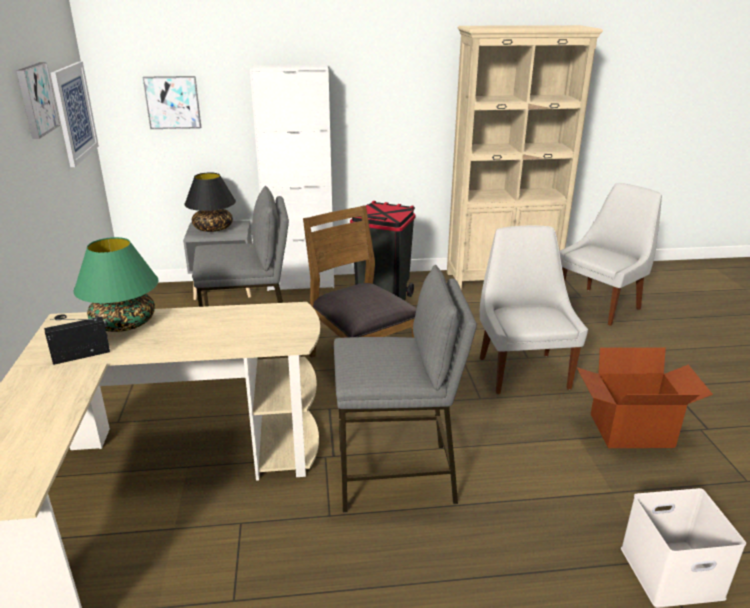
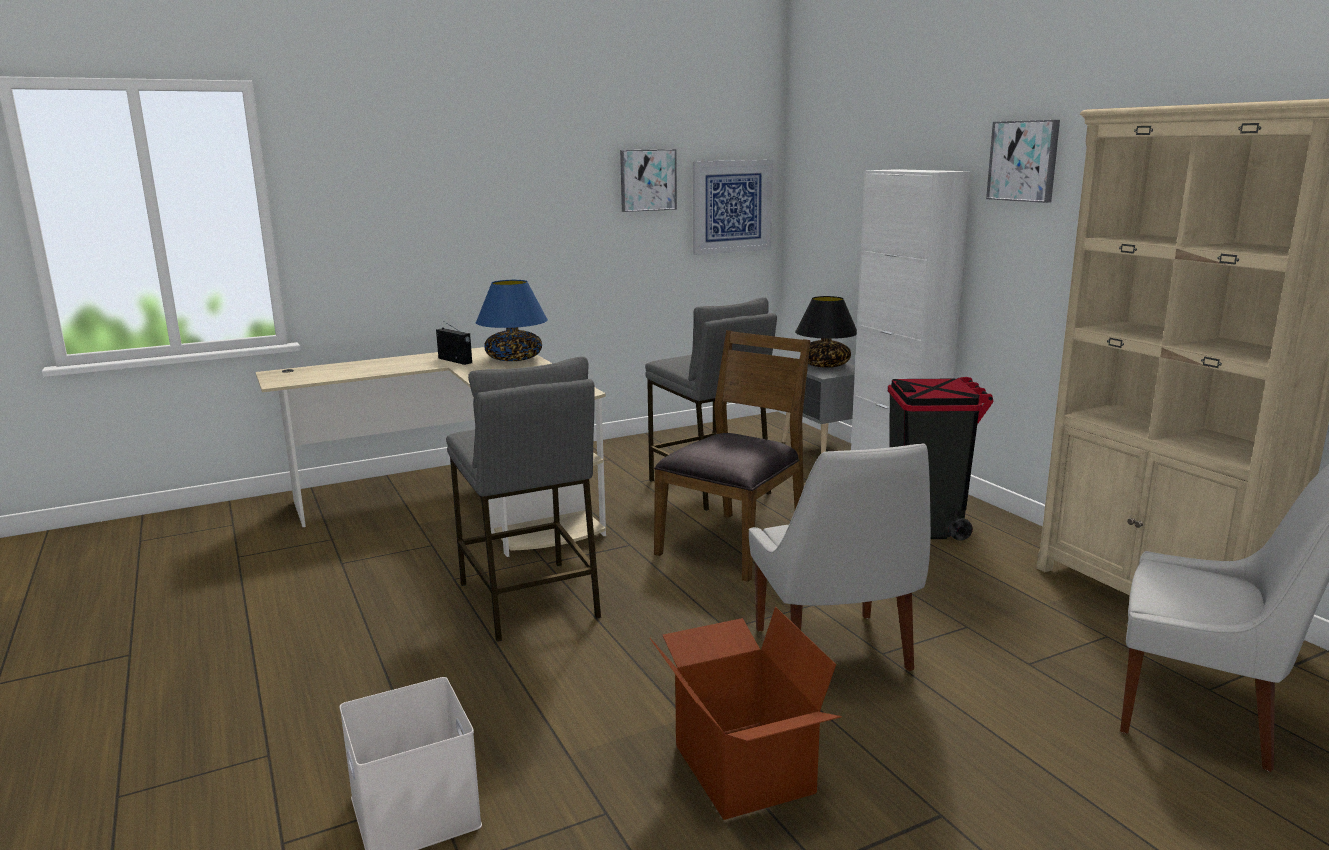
camera: 70 degrees right, 10 degrees down
green table lamp [73,237,158,332] -> blue table lamp [476,280,548,361]
picture [143,76,201,129] -> picture moved to [986,120,1060,203]
white chair [480,225,588,394] -> white chair turned 105 degrees clockwise [749,444,931,671]

